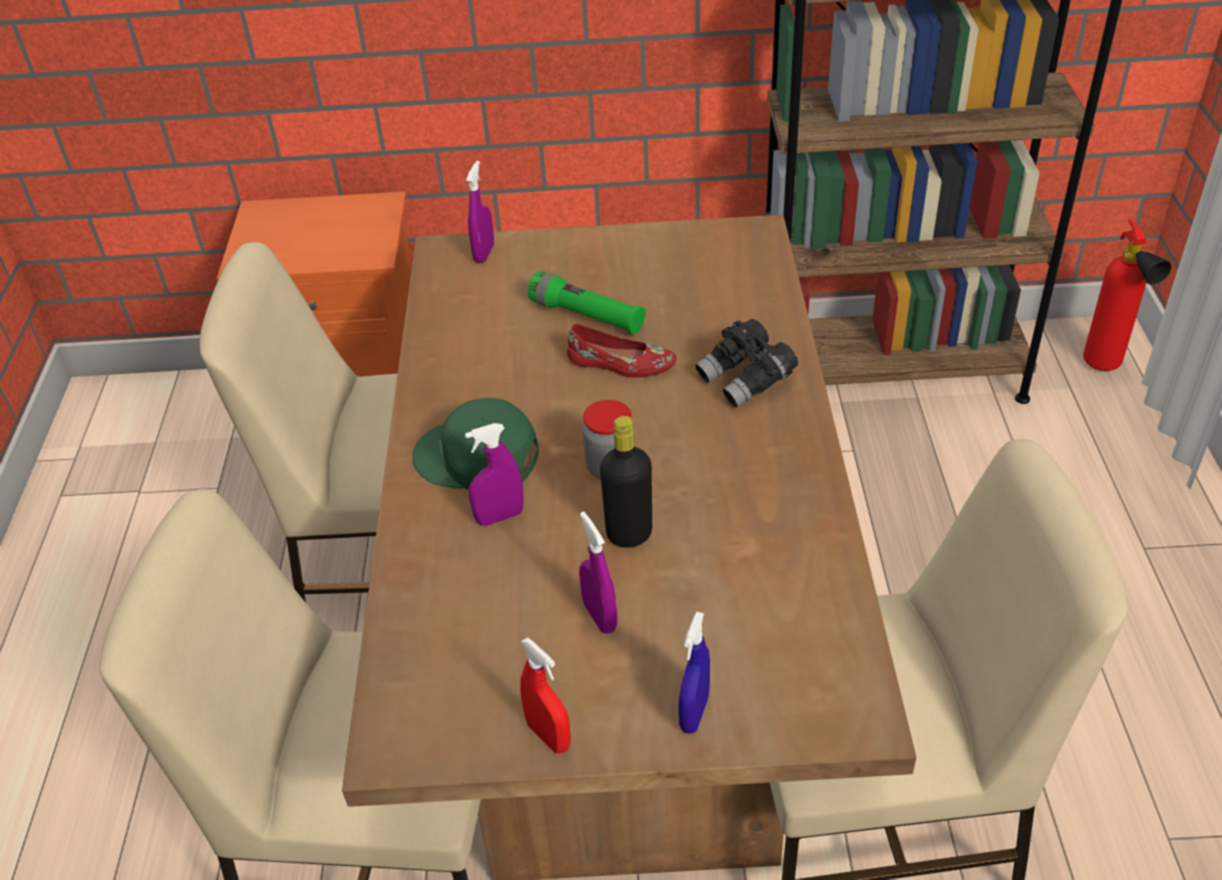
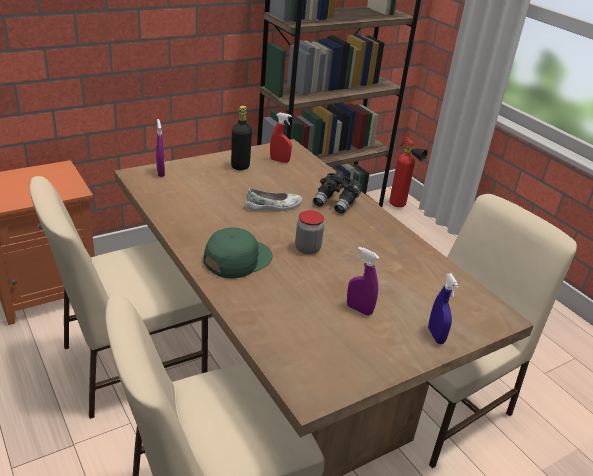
camera: 35 degrees left, 10 degrees down
green cap [412,398,539,490] -> green cap turned 150 degrees clockwise [204,227,272,278]
purple spray bottle [465,423,524,526] -> none
red spray bottle [520,638,571,753] -> red spray bottle moved to [270,113,292,163]
green flashlight [528,271,646,334] -> none
red shoe [567,324,677,378] -> white shoe [245,188,302,211]
black bottle [600,416,652,548] -> black bottle moved to [231,106,252,170]

